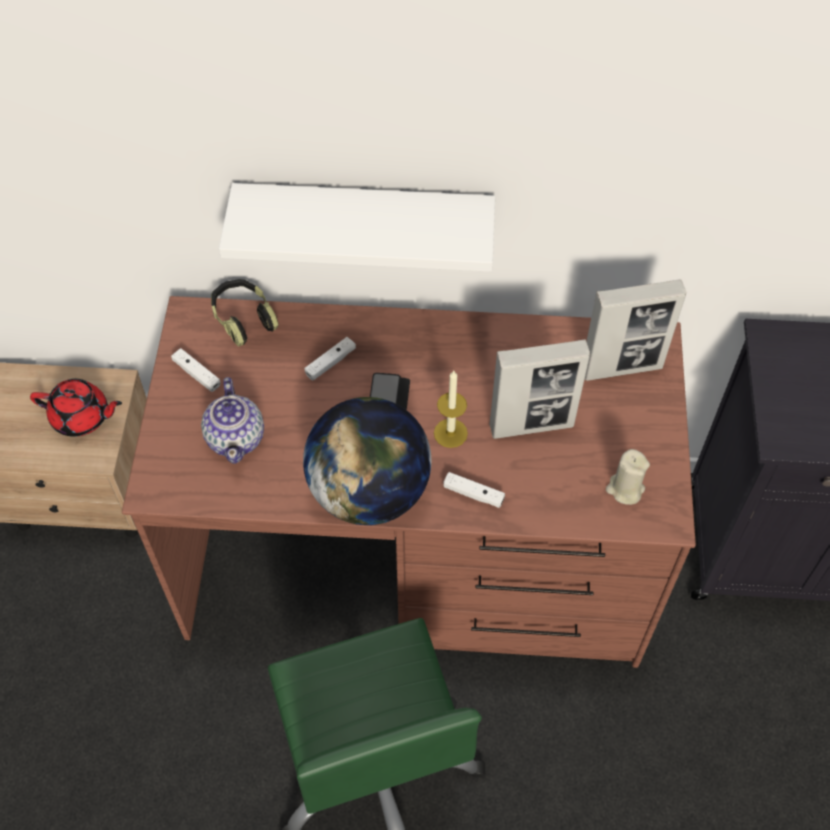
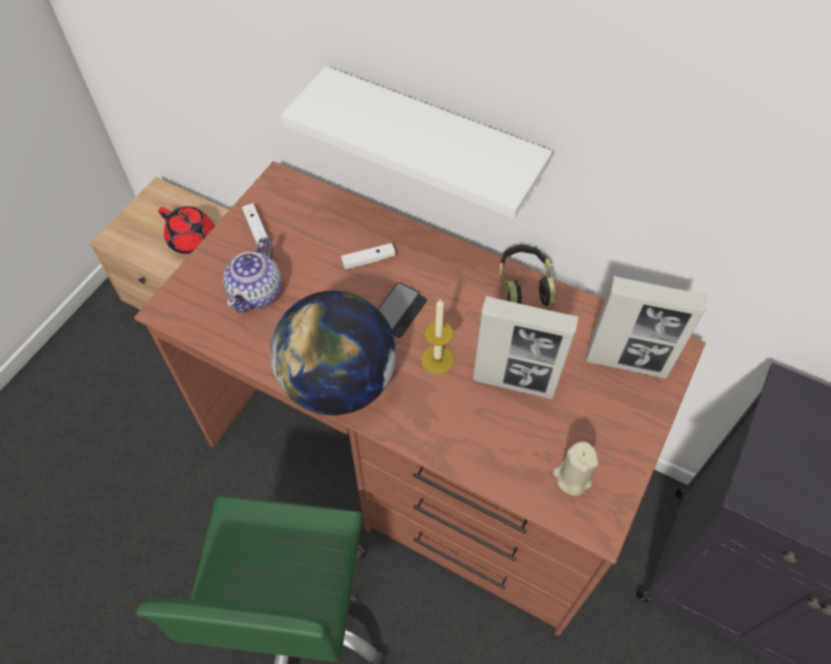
camera: 25 degrees right, 0 degrees up
headphones [211,279,279,346] -> headphones moved to [499,245,556,306]
white game controller [443,472,505,508] -> none

